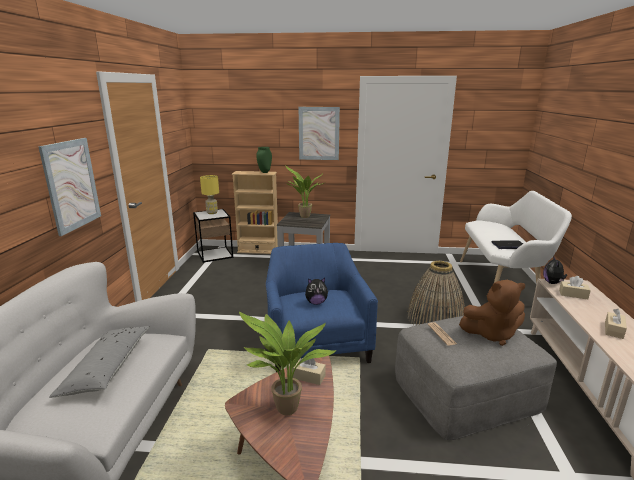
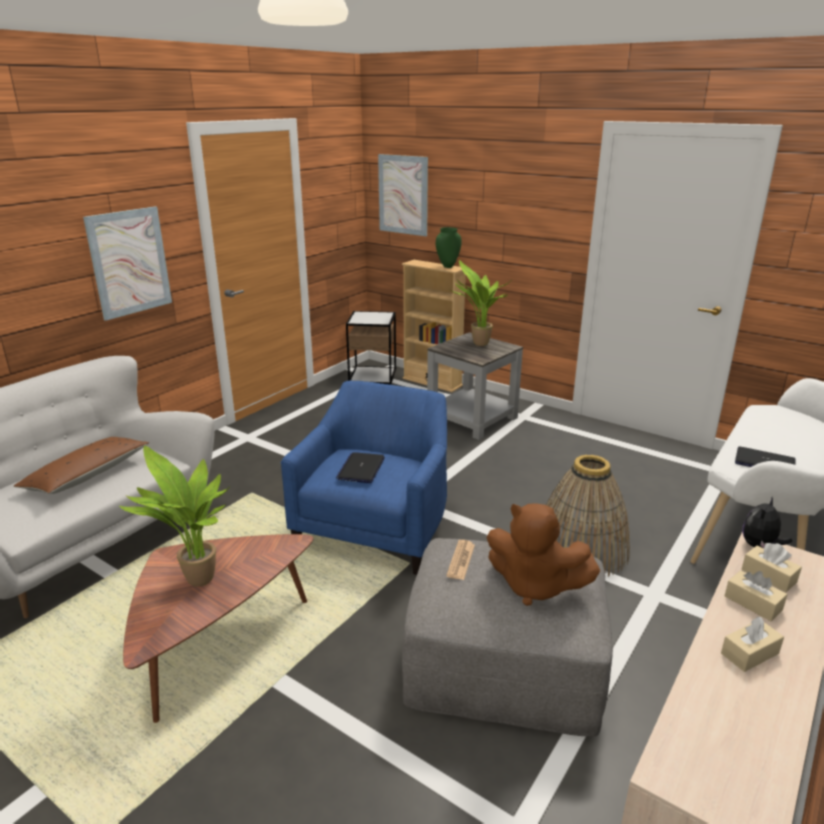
camera: 30 degrees right, 5 degrees up
grey pillow [49,326,150,398] -> brown pillow [14,437,149,494]
yellow table lamp [200,175,219,214] -> none
beige tissue box [292,358,326,385] -> beige tissue box moved to [725,570,788,621]
picture [299,107,340,160] -> picture moved to [378,154,428,236]
plush toy [305,278,328,305] -> laptop [336,452,385,483]

